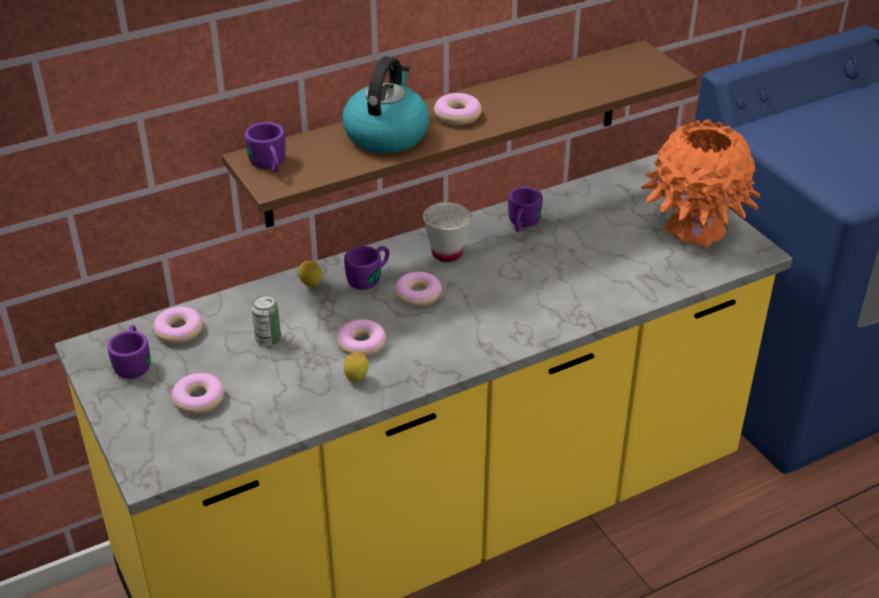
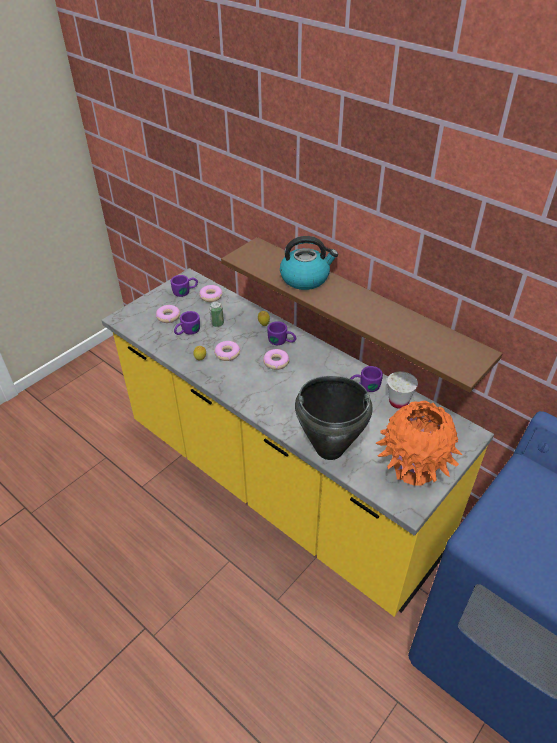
camera: 70 degrees right, 5 degrees up
purple mug [245,122,286,173] -> purple mug moved to [174,311,200,335]
white cup [423,202,471,262] -> white cup moved to [387,371,418,409]
donut [434,93,482,125] -> none
none -> black cooking pot [295,376,372,460]

